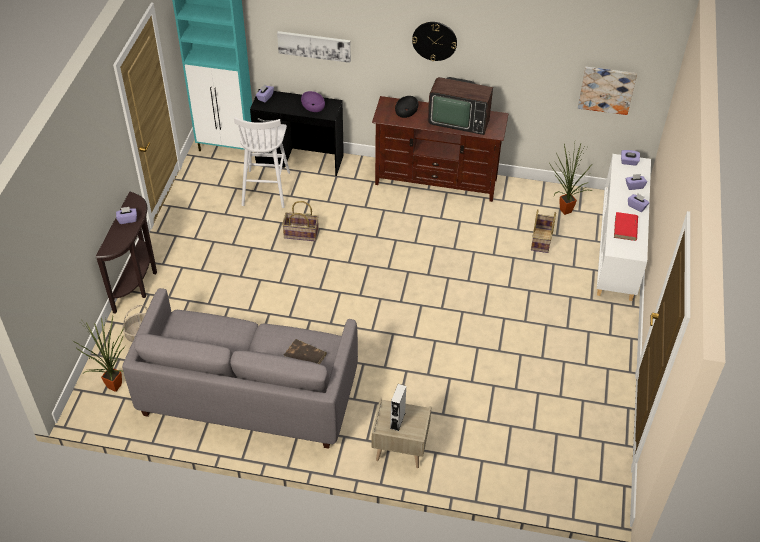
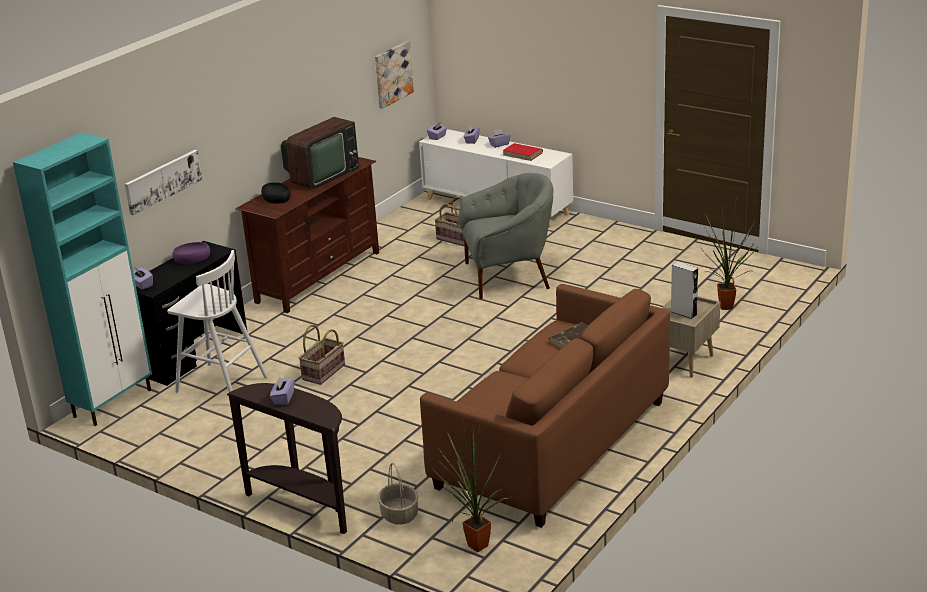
camera: 65 degrees left, 20 degrees down
grey sofa [122,288,358,449] -> brown sofa [420,284,670,528]
wall clock [412,22,457,61] -> none
potted plant [550,144,593,215] -> potted plant moved to [700,197,757,310]
none -> grey armchair [459,173,554,299]

